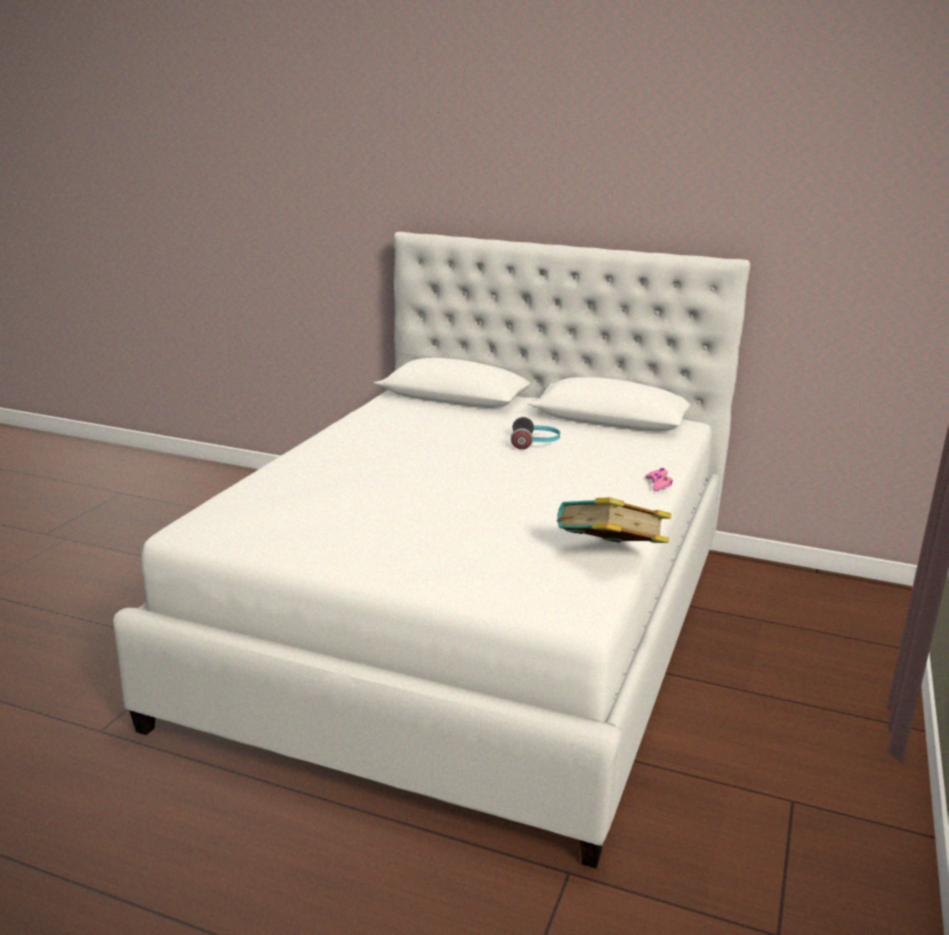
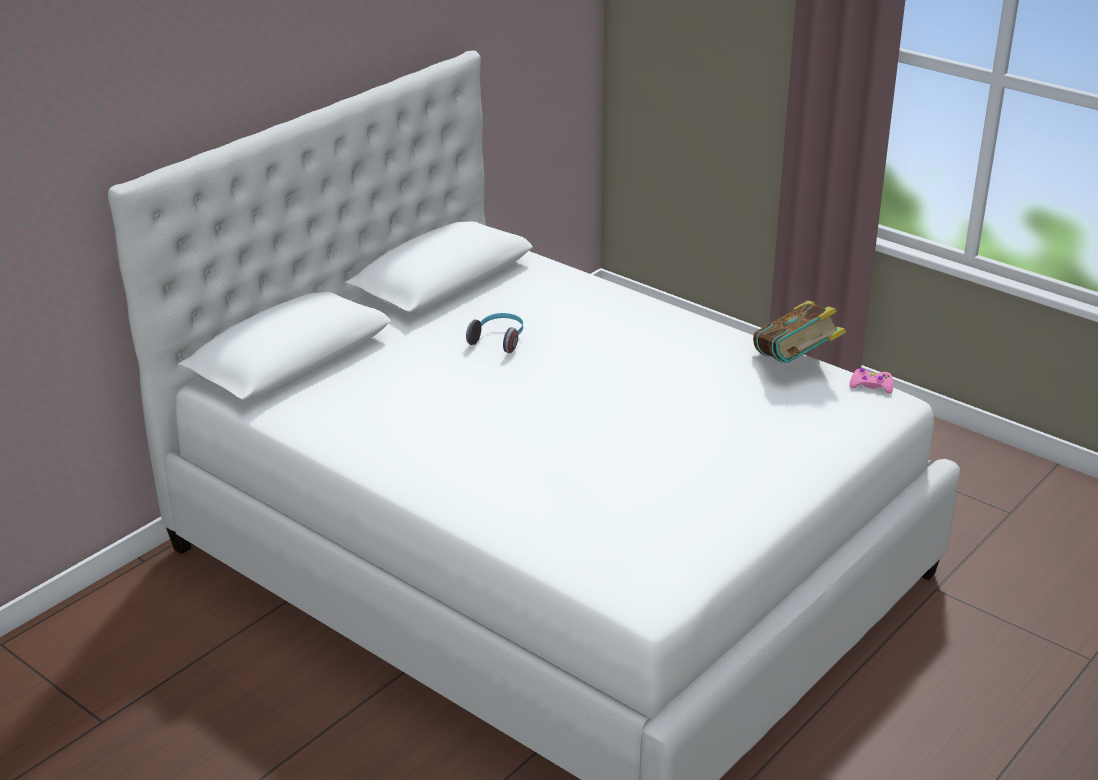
camera: 70 degrees left, 10 degrees up
pink game controller [645,468,673,491] -> pink game controller moved to [849,368,893,394]

